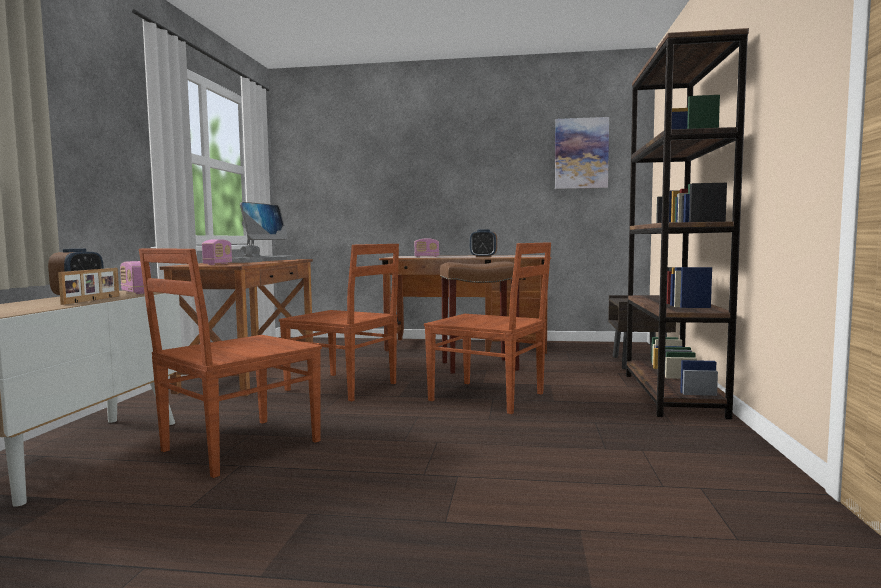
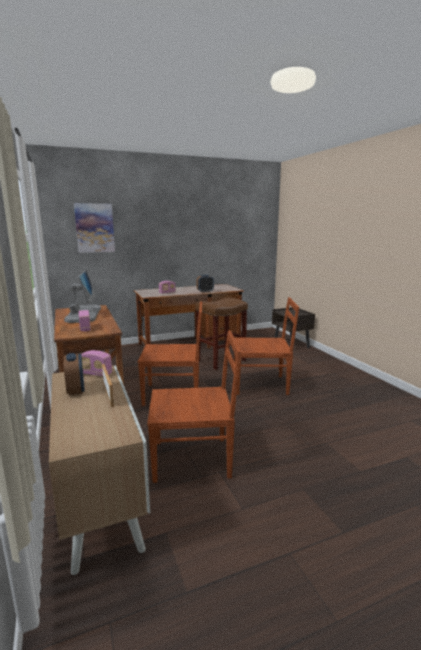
camera: 30 degrees left, 10 degrees up
brown chair [139,248,322,478] -> brown chair turned 105 degrees counterclockwise [147,330,241,483]
picture [555,117,609,189] -> picture moved to [74,203,115,253]
brown bookcase [626,28,749,419] -> none

